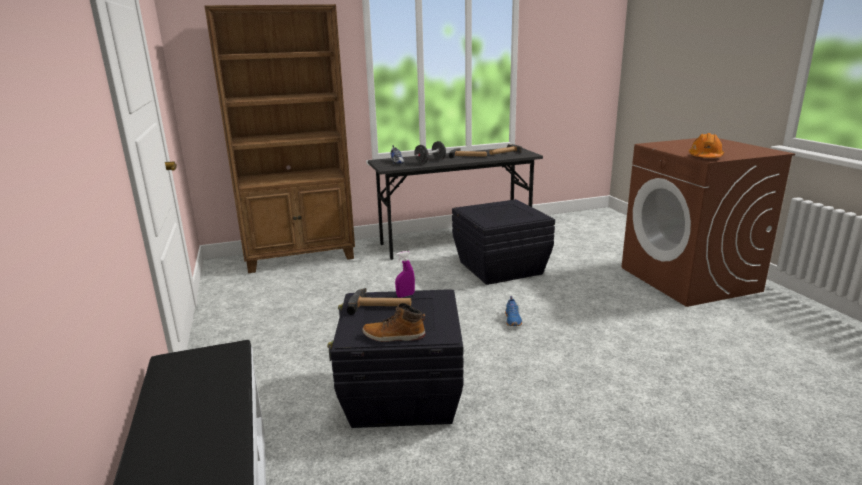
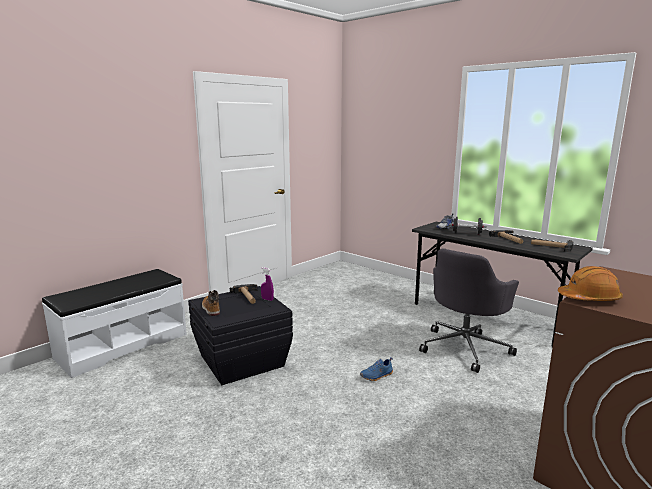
camera: 60 degrees right, 5 degrees down
brown bookcase [204,4,355,273] -> none
black storage box [452,199,555,285] -> grey office chair [419,248,519,373]

